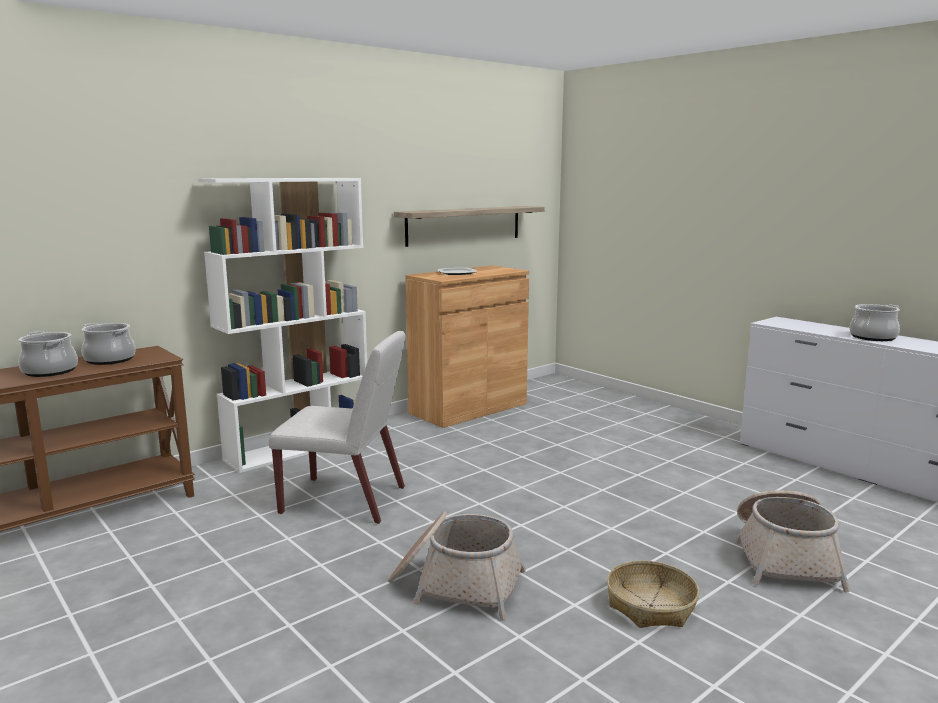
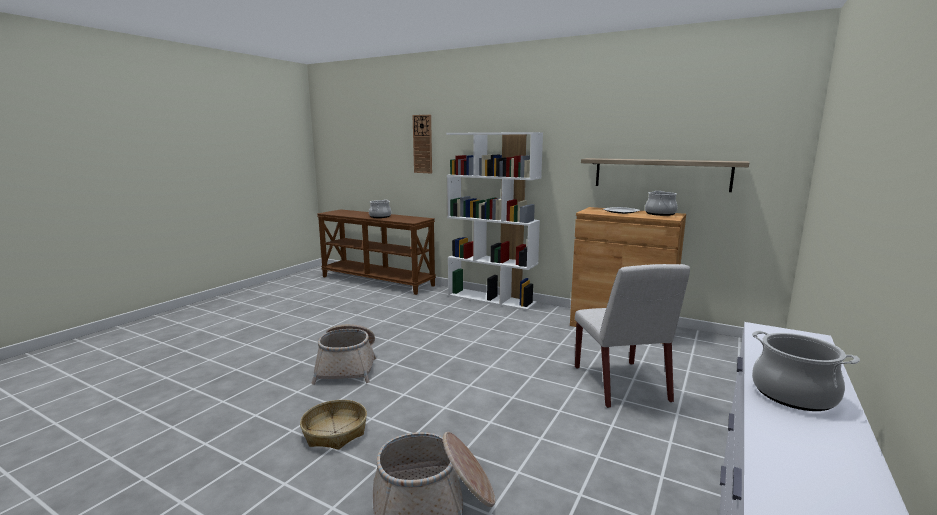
camera: 70 degrees right, 0 degrees up
cooking pot [81,323,136,365] -> cooking pot moved to [645,191,678,216]
white chair [268,331,405,524] -> white chair moved to [575,264,690,408]
none -> wall clock [413,115,432,173]

